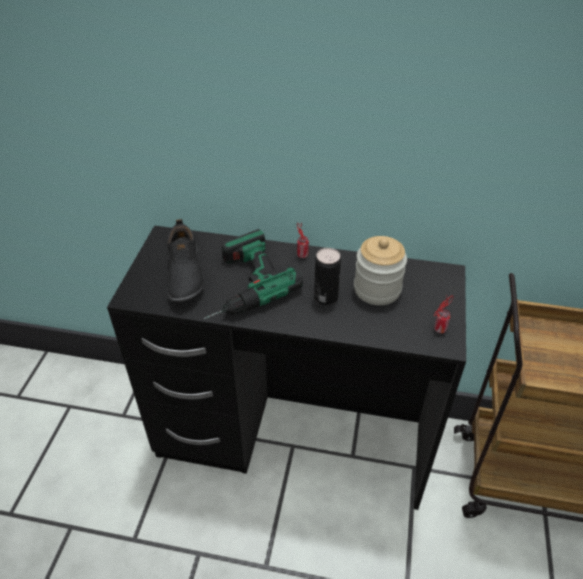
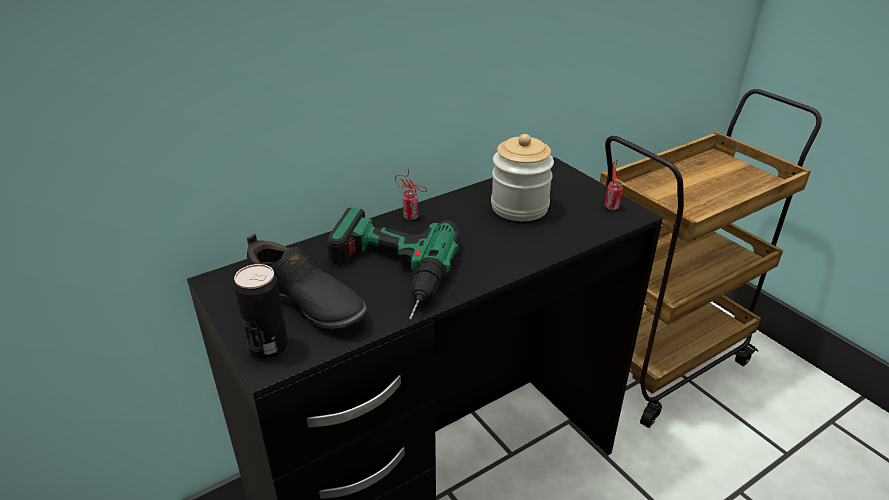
camera: 45 degrees left, 10 degrees down
can [314,248,341,305] -> can moved to [234,264,288,359]

